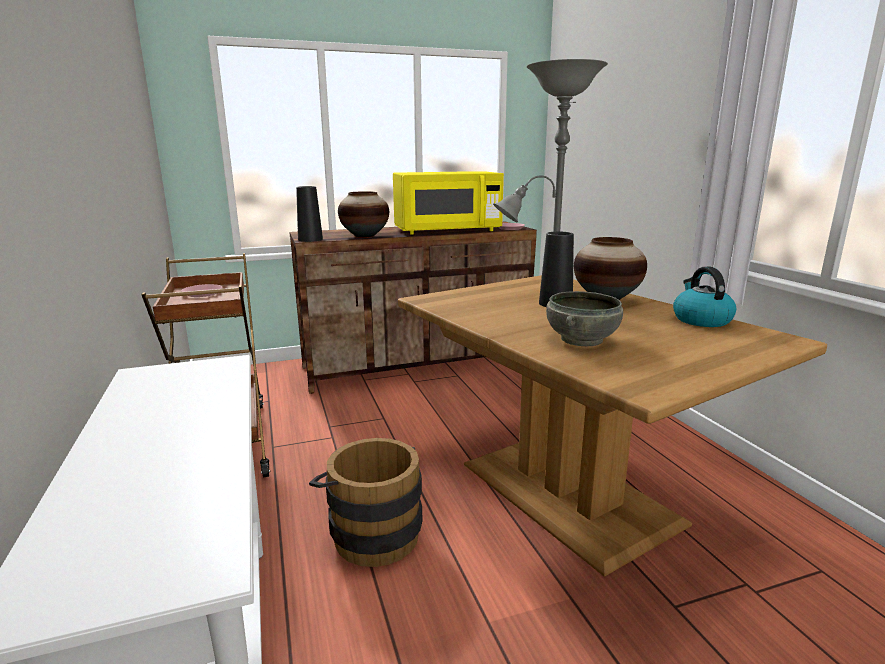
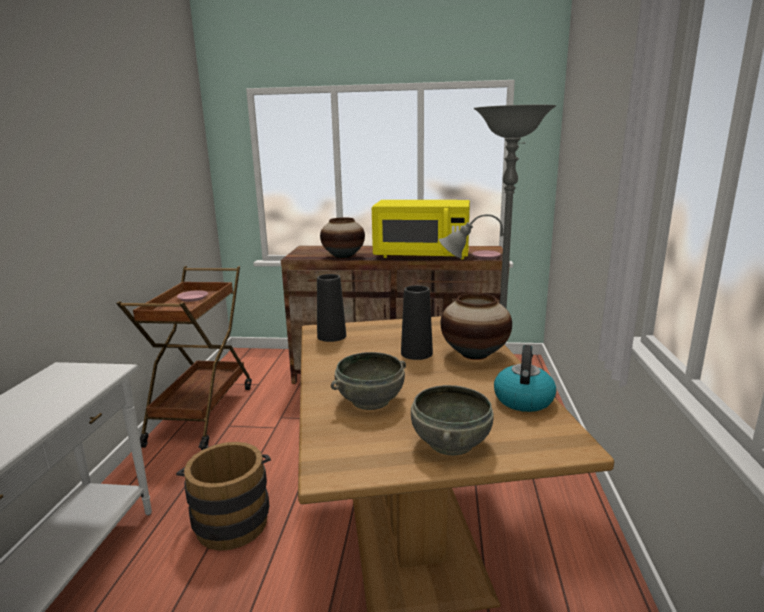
camera: 25 degrees right, 0 degrees up
black vase [296,186,323,242] -> black vase moved to [317,274,346,342]
none -> grey bowl [411,385,494,455]

